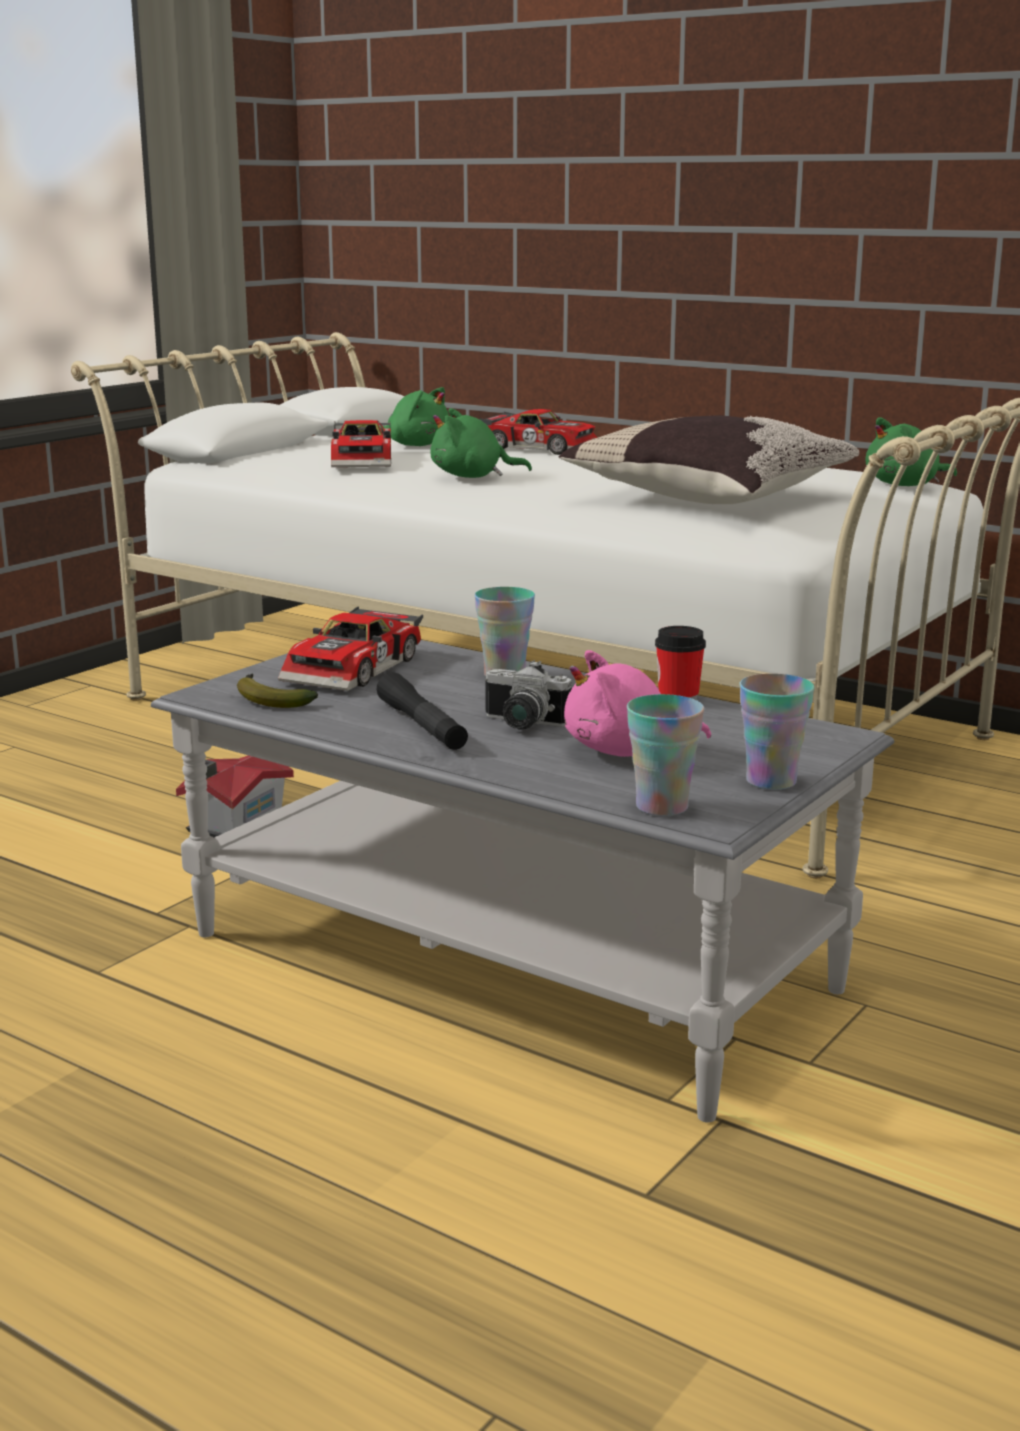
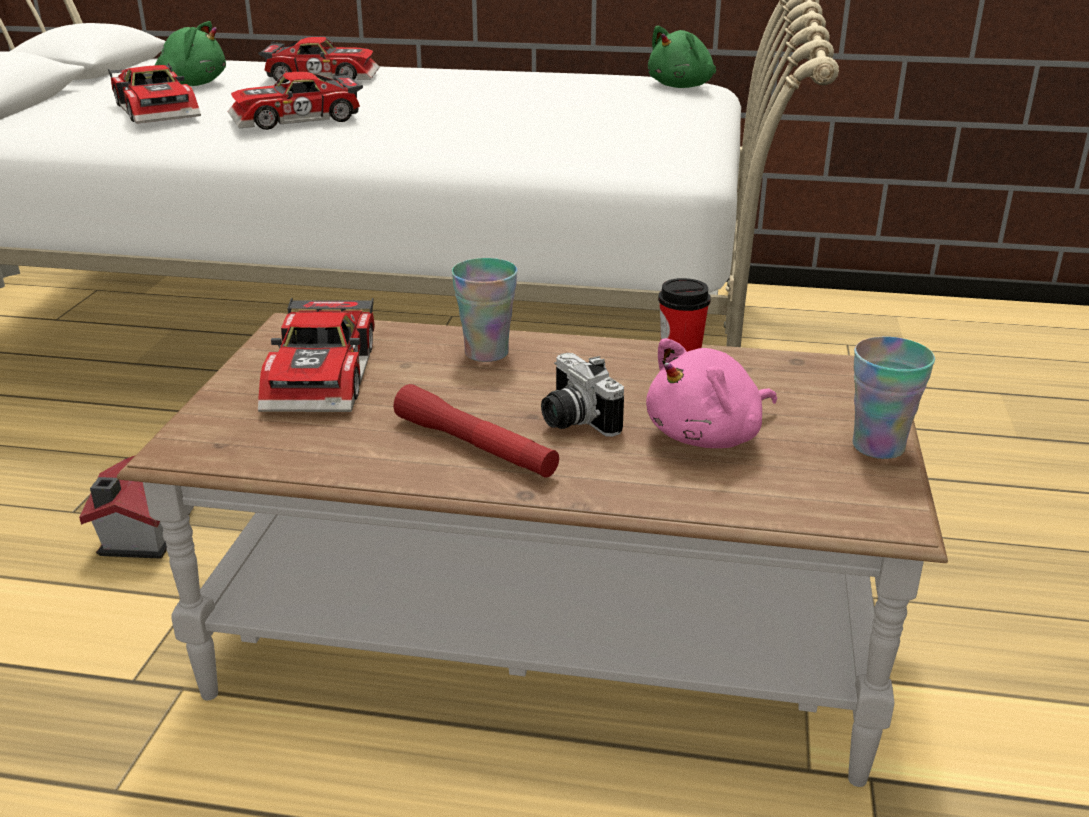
camera: 25 degrees left, 10 degrees up
grey coffee table [151,640,894,1122] -> brown coffee table [117,313,948,787]
banana [237,673,318,708] -> none
black flashlight [377,672,468,750] -> red flashlight [394,384,559,478]
green plush toy [430,408,532,478] -> toy car [227,72,363,130]
camera [485,660,572,730] -> camera turned 60 degrees clockwise [541,353,624,437]
pillow [558,415,859,504] -> none
cup [627,694,704,816] -> none

